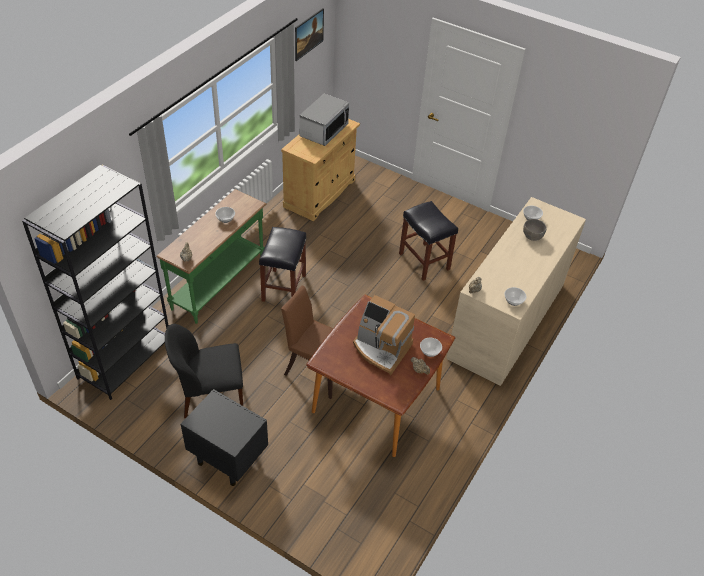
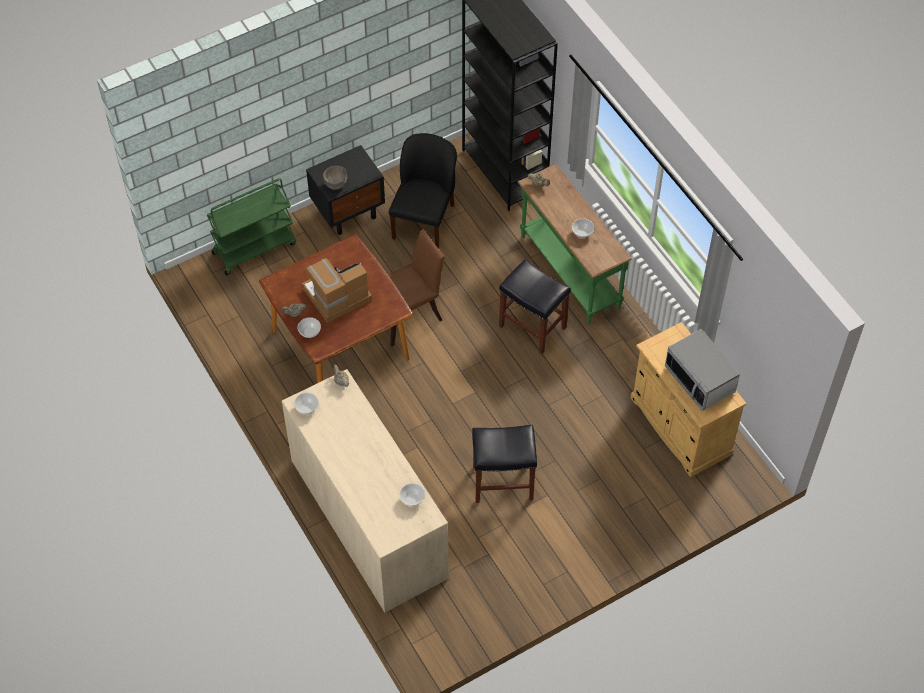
camera: 120 degrees right, 10 degrees up
picture [295,8,324,61] -> none
grey bowl [523,219,547,241] -> grey bowl moved to [323,166,347,190]
none -> green cart [207,178,296,275]

